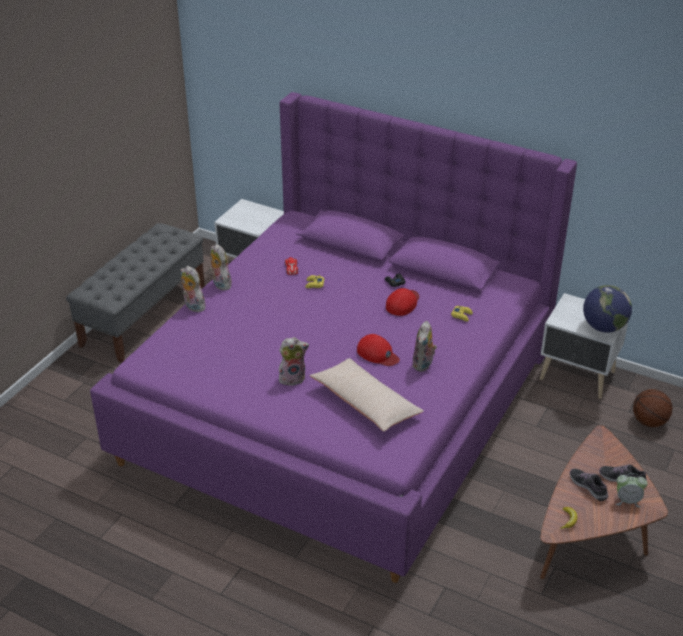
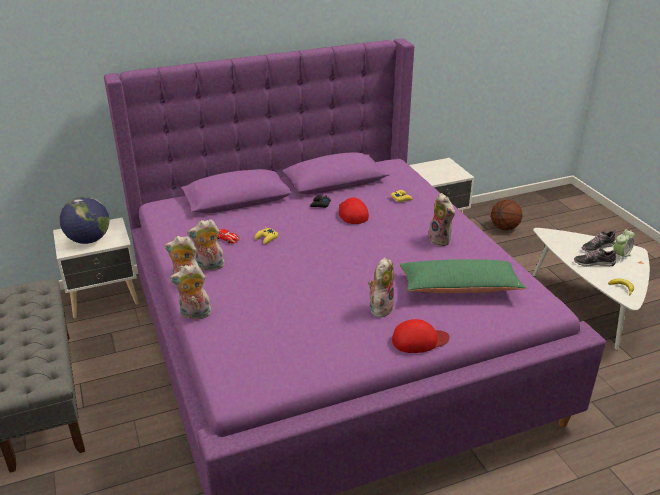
camera: 50 degrees left, 5 degrees down
beige pillow [310,358,424,432] -> green pillow [400,259,526,293]
red cap [357,334,400,366] -> red cap moved to [392,319,450,353]
brown coffee table [540,425,668,579] -> white coffee table [532,228,650,350]
globe [583,285,632,333] -> globe moved to [60,197,109,244]
none -> plush toy [187,219,225,271]

